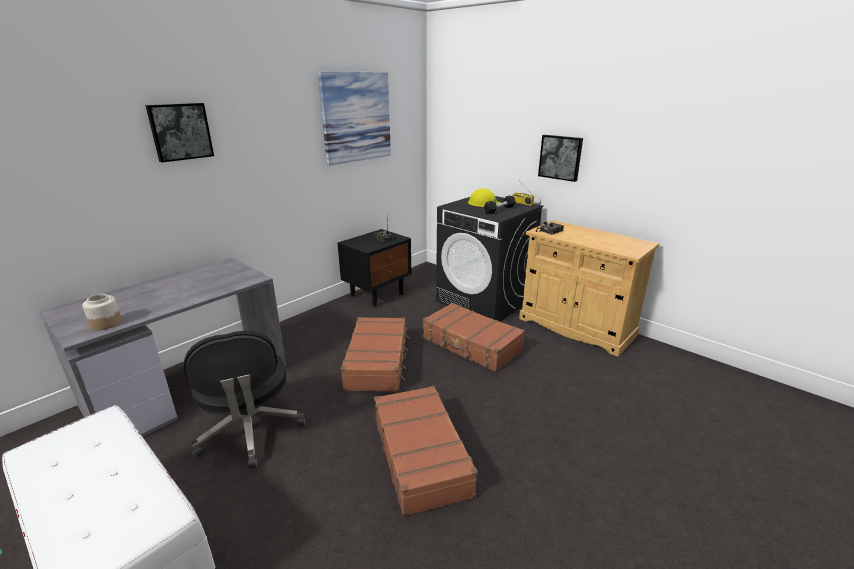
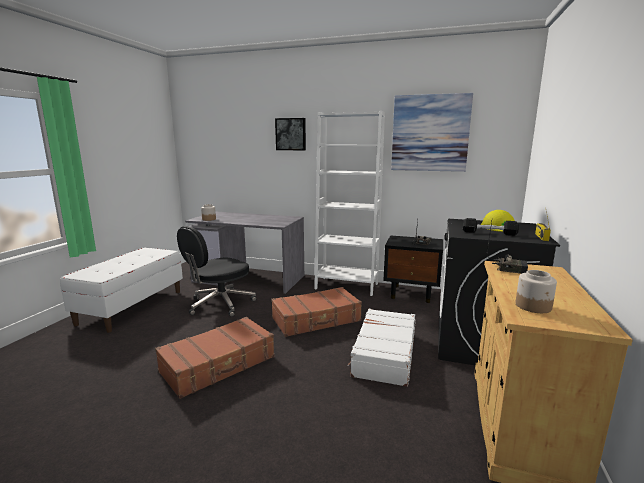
camera: 65 degrees right, 10 degrees down
brown suitcase [423,302,525,372] -> white suitcase [348,309,416,387]
picture [538,135,583,182] -> none
none -> white bookcase [314,110,385,296]
none -> jar [515,270,557,313]

